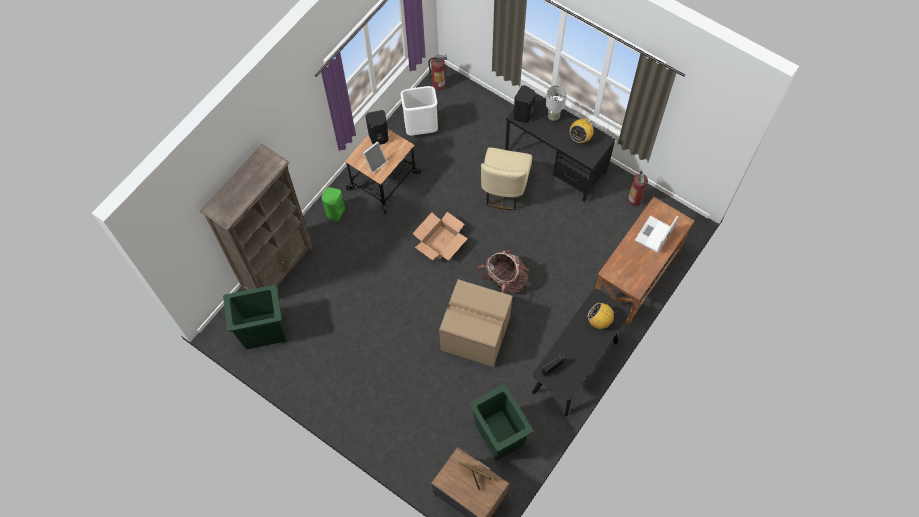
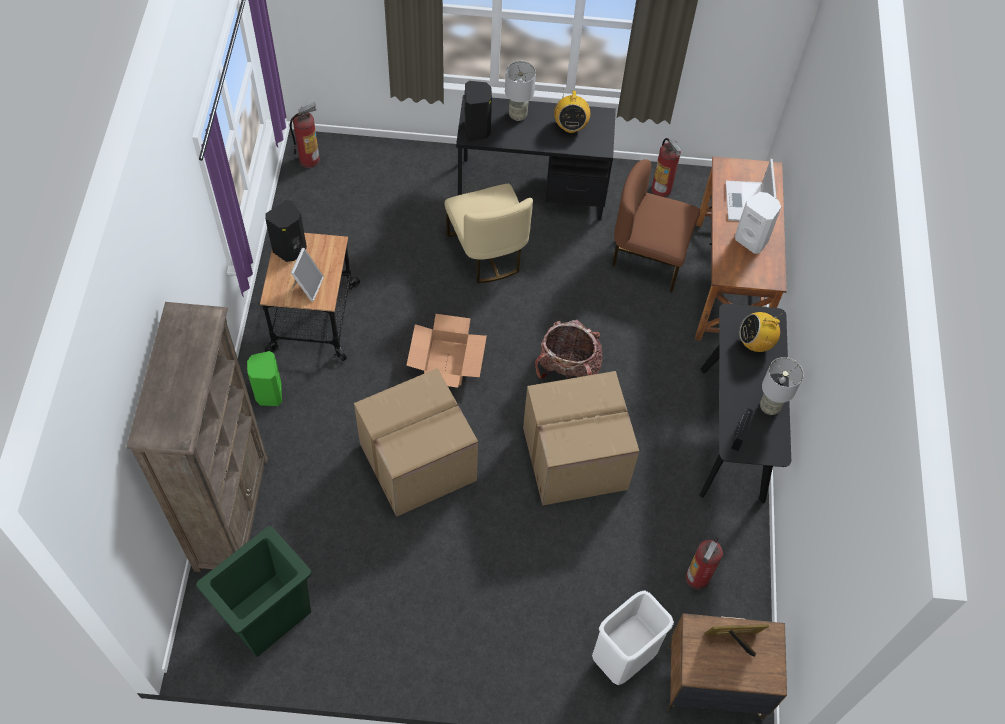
camera: 35 degrees left, 5 degrees down
white trash can [400,86,438,136] -> white trash can moved to [592,590,674,685]
green trash can [470,384,533,461] -> fire extinguisher [685,537,723,590]
none -> cardboard box [354,368,478,517]
none -> brown chair [612,159,700,292]
none -> white speaker [735,192,781,254]
none -> grey table lamp [760,357,803,415]

